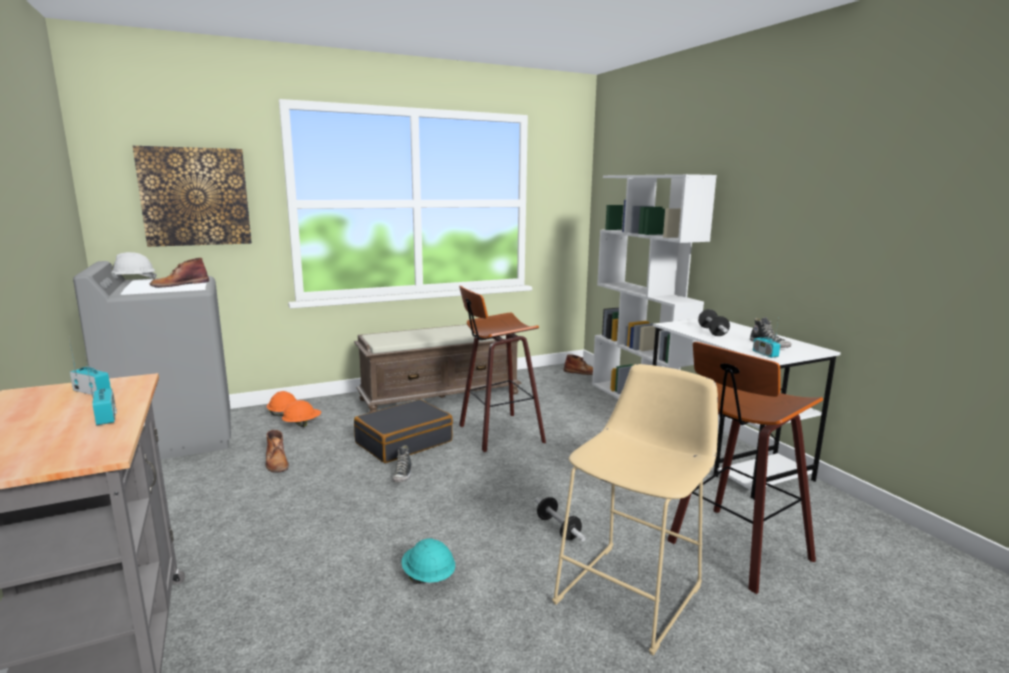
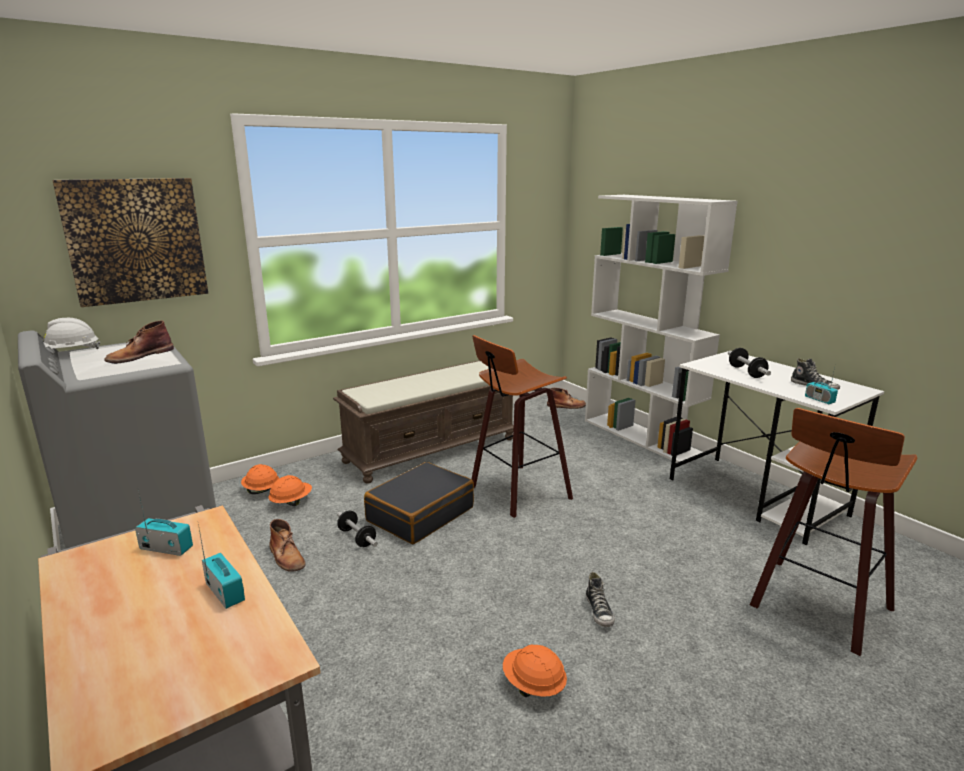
camera: 10 degrees left, 5 degrees up
shoe [392,445,412,483] -> shoe moved to [586,572,615,627]
turquoise hard hat [401,538,455,584] -> orange hard hat [503,644,567,697]
dumbbell [535,497,586,542] -> dumbbell moved to [337,511,378,547]
beige stool [552,364,718,655] -> none

